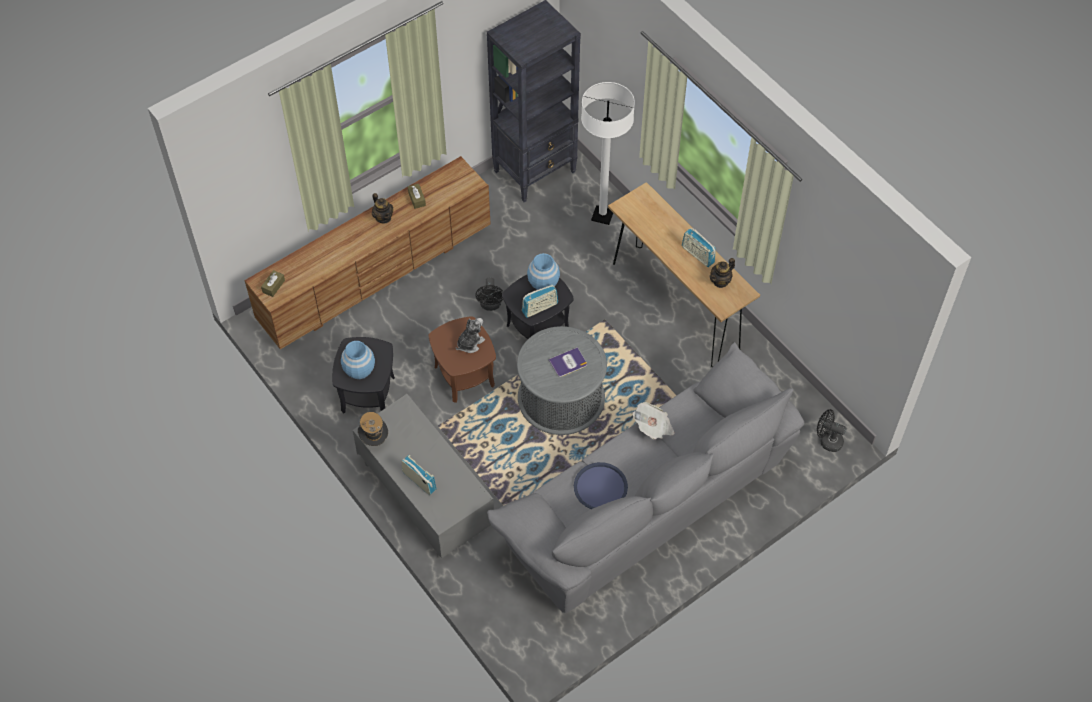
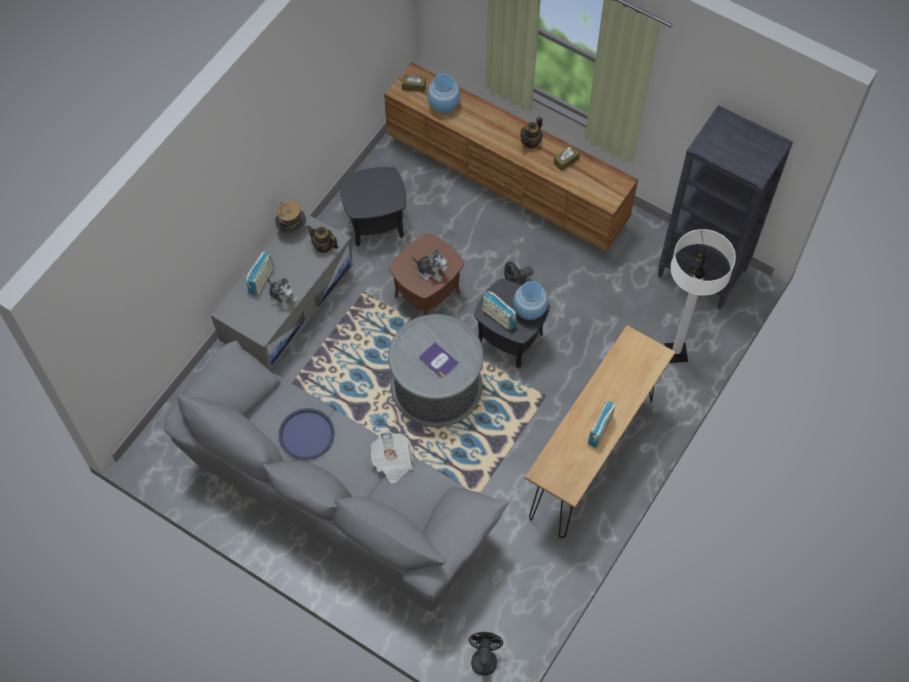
camera: 70 degrees right, 5 degrees up
blue vase [341,341,375,379] -> blue vase moved to [427,74,461,114]
teapot [709,258,735,288] -> teapot moved to [307,225,339,253]
none -> plush toy [267,277,299,311]

